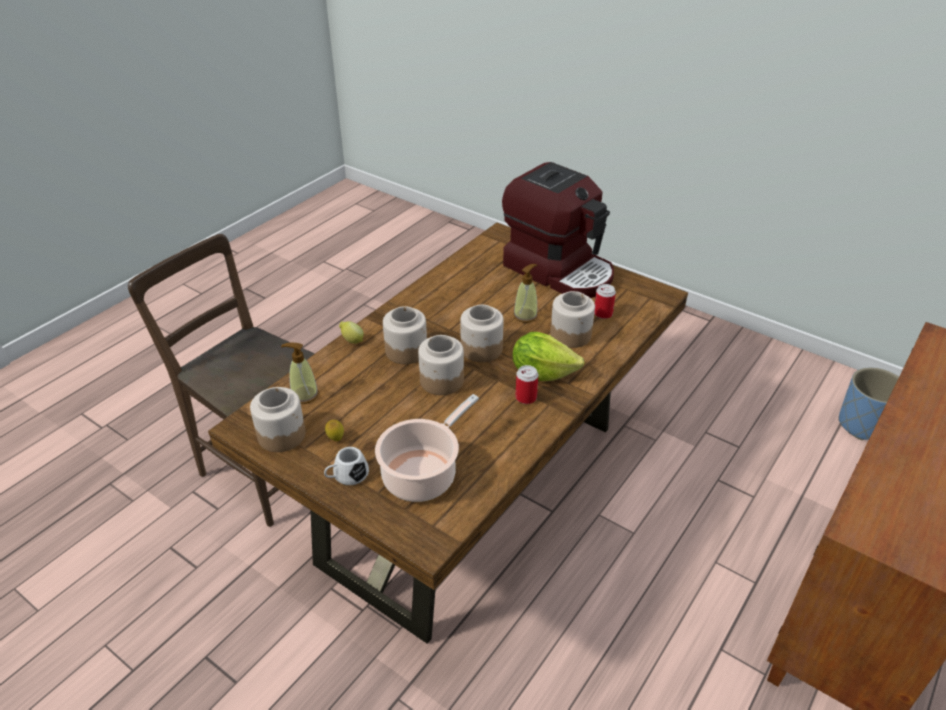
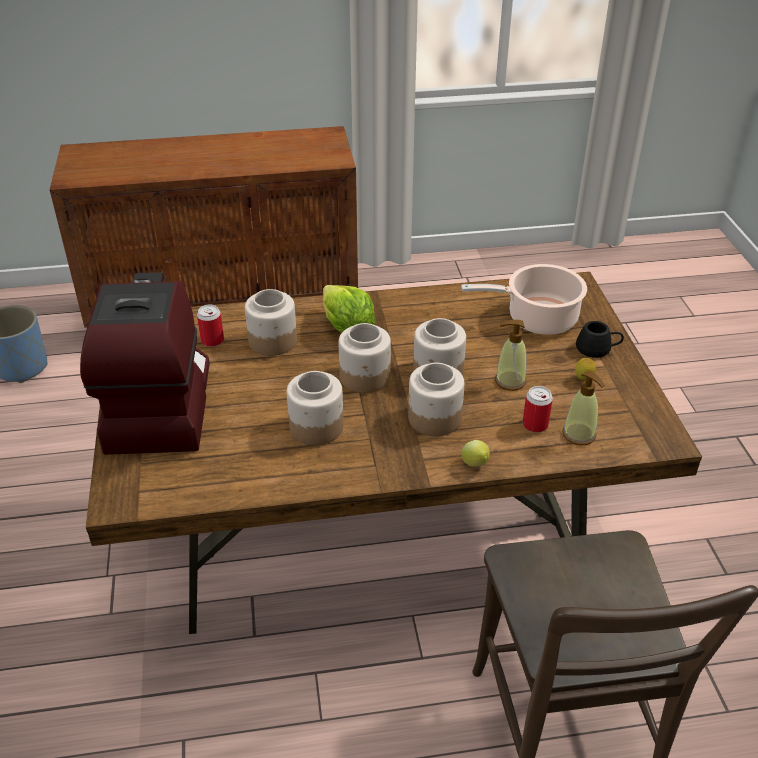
camera: 135 degrees left, 0 degrees up
jar [250,387,306,452] -> jar moved to [287,371,344,445]
white mug [324,447,369,485] -> black mug [576,321,624,358]
soap dispenser [513,264,538,323] -> soap dispenser moved to [495,320,527,391]
can [515,365,539,404] -> can moved to [523,386,553,433]

